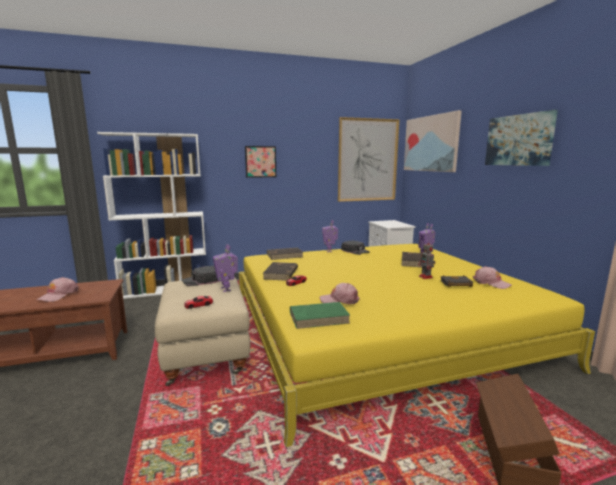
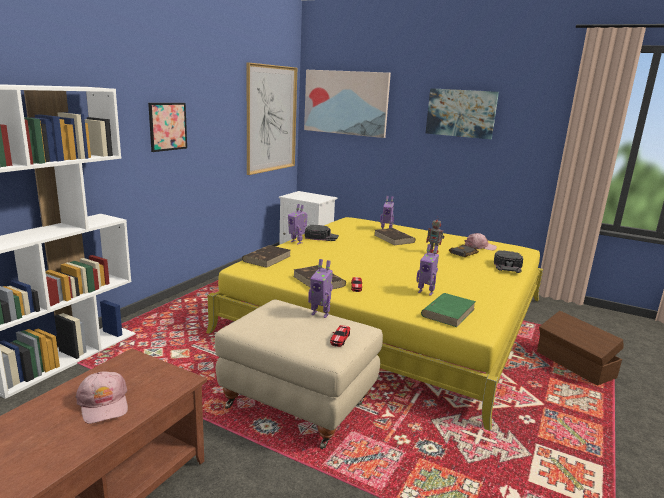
camera: 45 degrees left, 5 degrees up
black cap [182,266,220,286] -> black cap moved to [494,250,523,273]
pink cap [320,283,360,304] -> toy robot [416,244,439,296]

